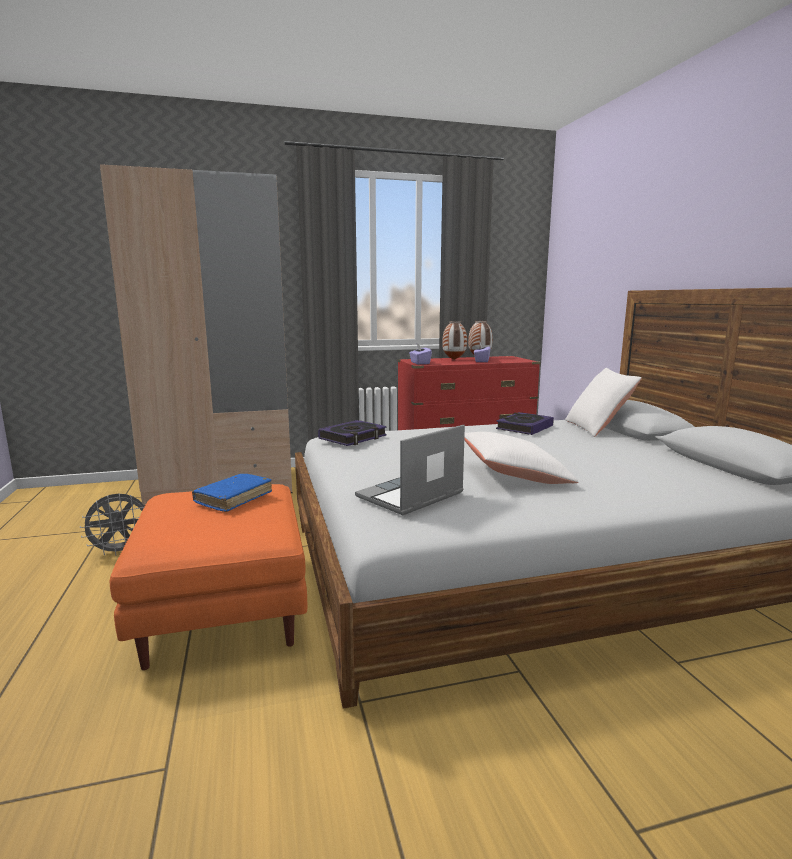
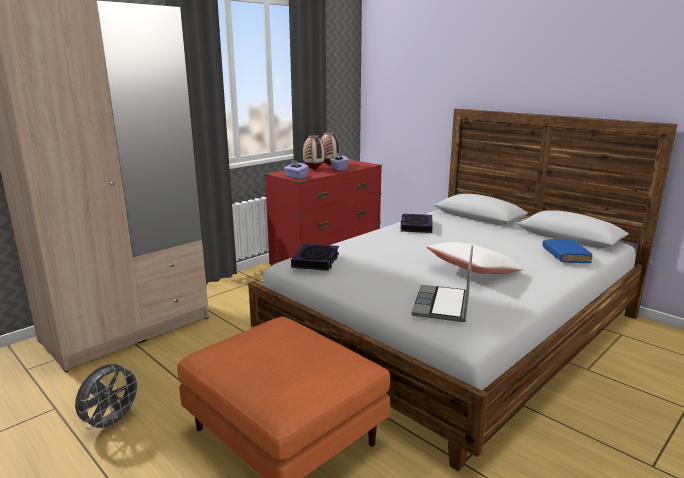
camera: 30 degrees left, 5 degrees up
blue book [192,474,272,512] -> blue book moved to [542,239,592,263]
white pillow [565,368,642,437] -> none

